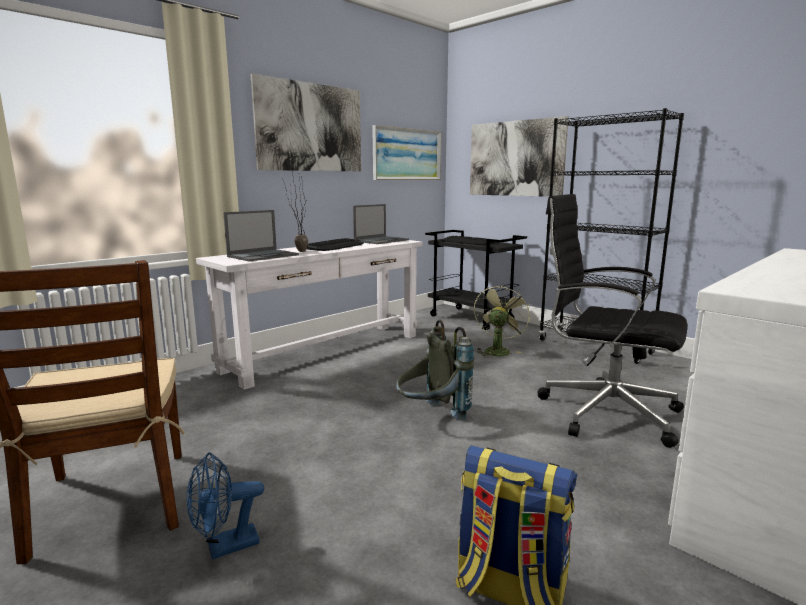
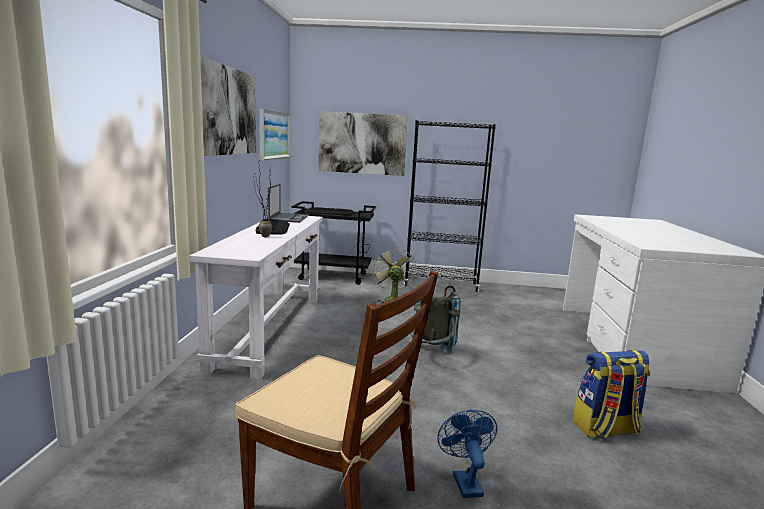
camera: 40 degrees left, 0 degrees up
blue fan [187,452,264,560] -> blue fan turned 150 degrees clockwise [437,410,498,498]
laptop [223,210,299,262] -> none
black office chair [538,194,687,448] -> none

